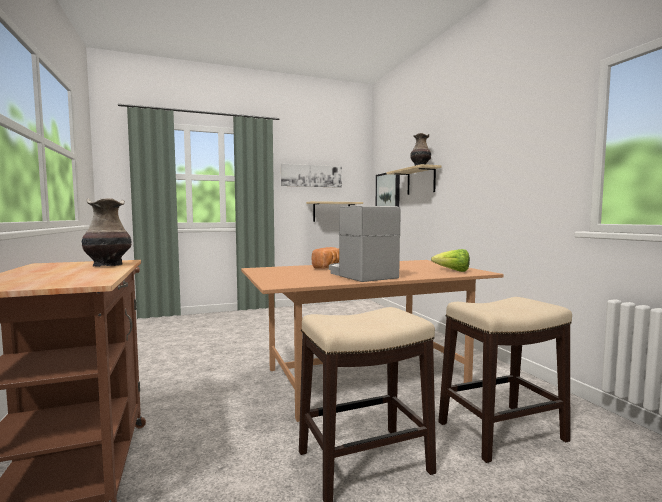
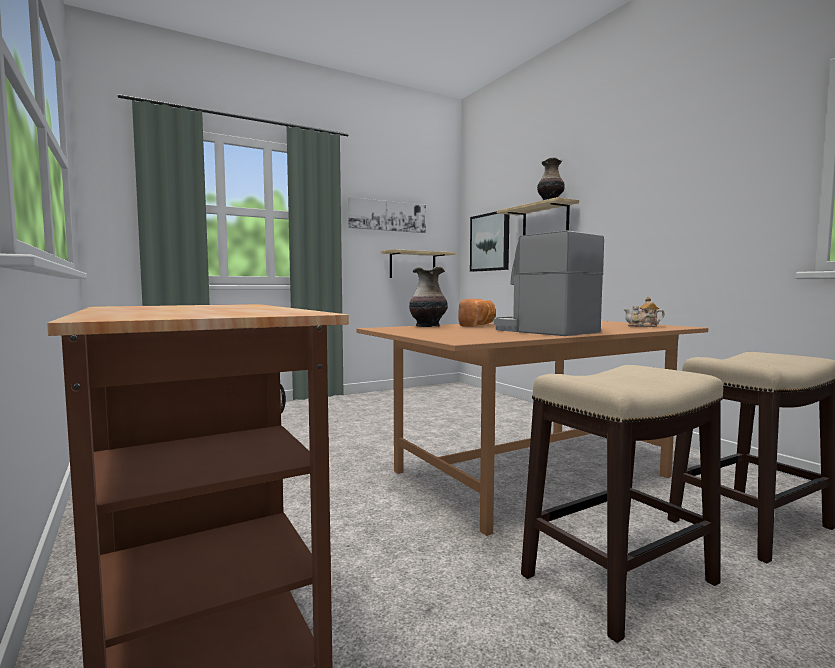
camera: 10 degrees left, 0 degrees up
vase [81,198,131,267] -> vase moved to [409,266,448,327]
lettuce [431,249,470,272] -> teapot [624,297,665,327]

